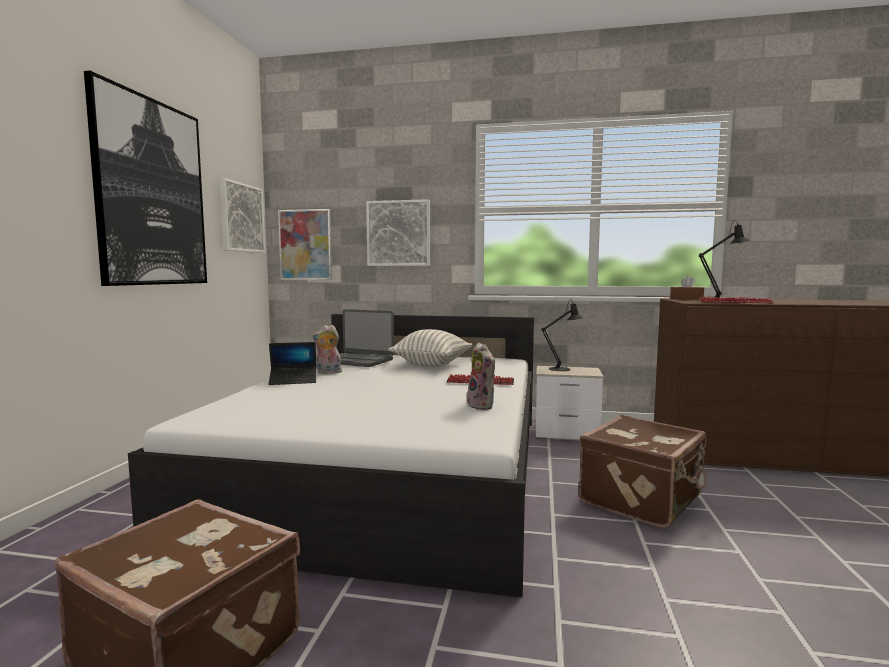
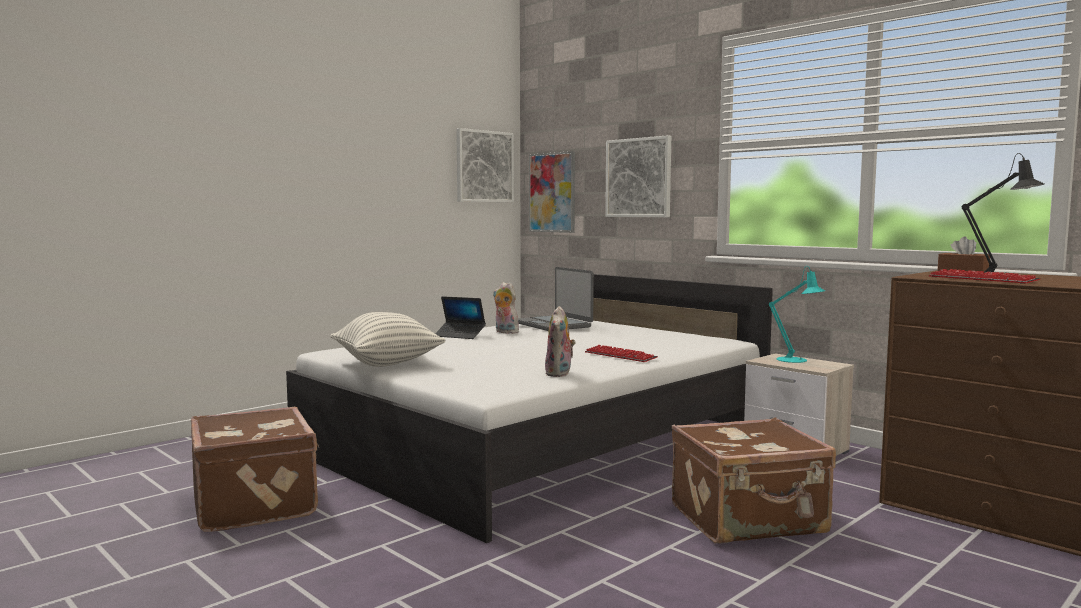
camera: 35 degrees right, 0 degrees up
picture [84,71,207,286] -> none
pillow [388,329,472,367] -> pillow moved to [330,312,445,367]
black table lamp [541,301,584,371] -> turquoise table lamp [769,266,825,363]

